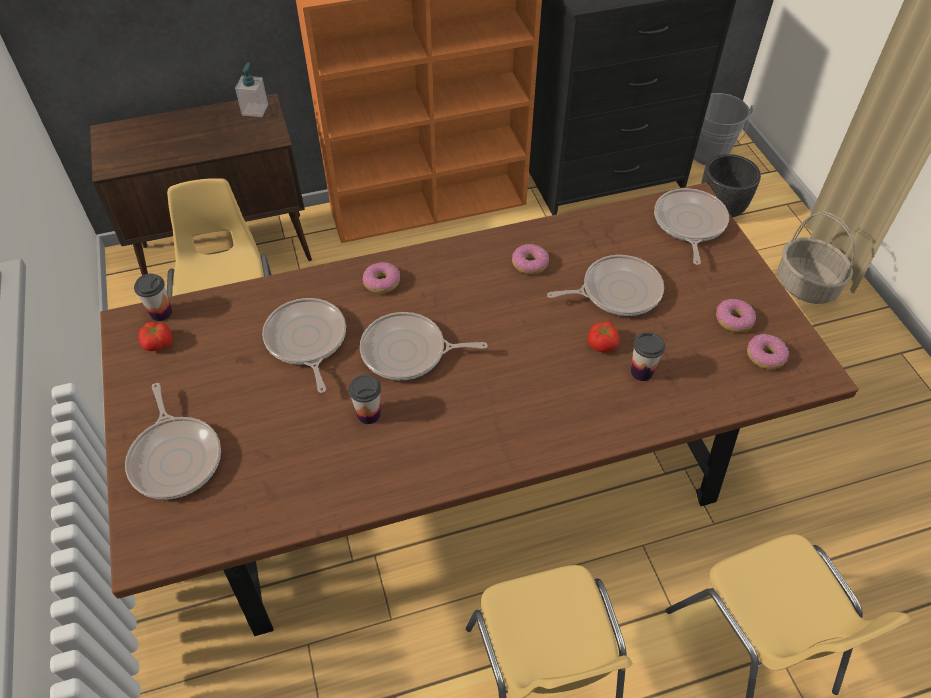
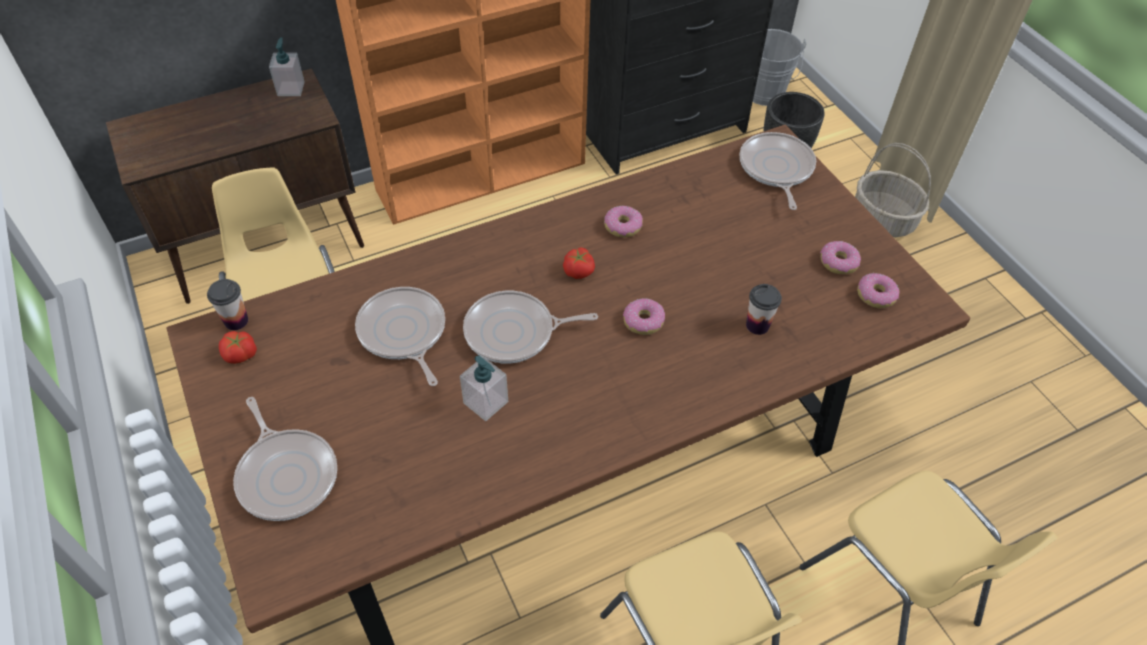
camera: 10 degrees left, 0 degrees up
cup [348,375,381,424] -> soap dispenser [460,355,508,421]
donut [363,262,400,294] -> donut moved to [623,298,665,335]
frying pan [547,255,664,316] -> none
tomato [588,321,620,352] -> tomato moved to [563,247,595,279]

